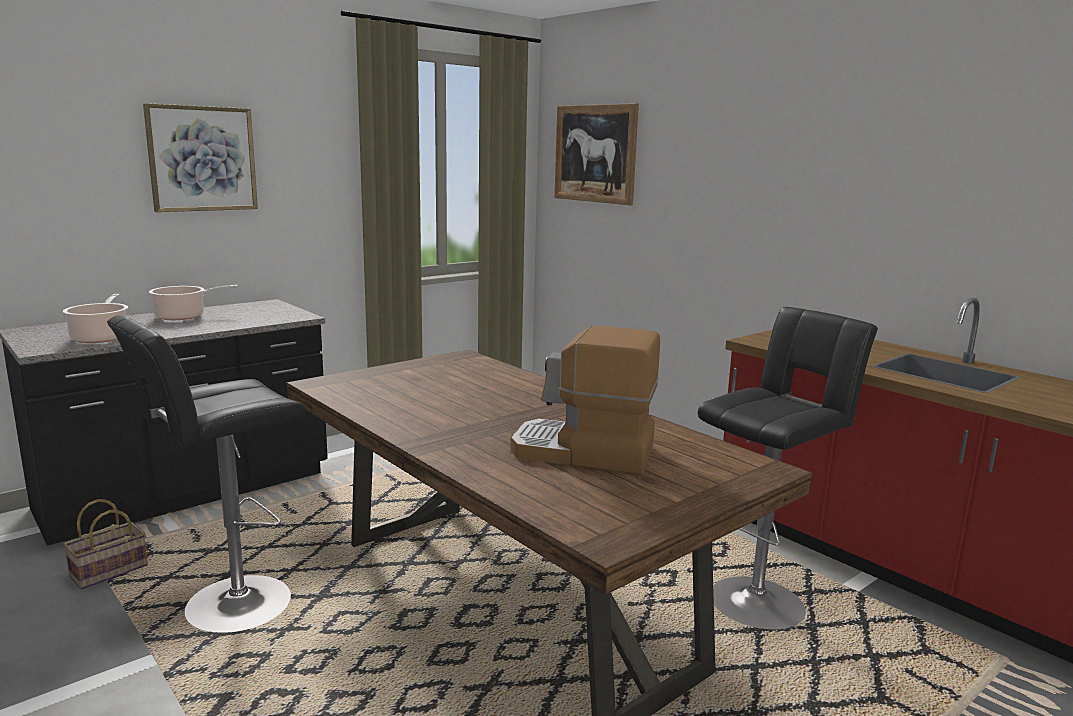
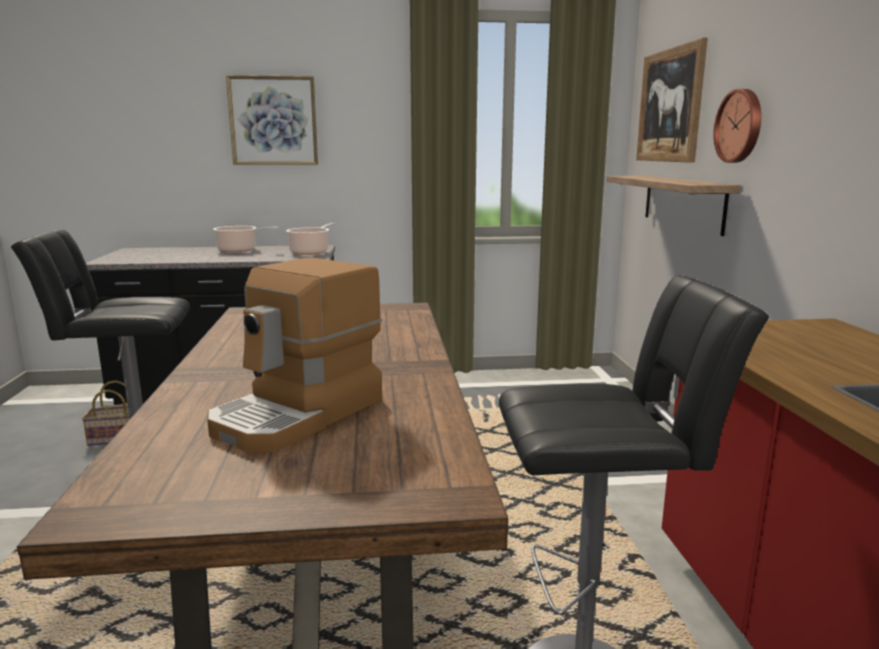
camera: 35 degrees right, 0 degrees up
cooking pot [63,294,128,343] -> cooking pot moved to [286,223,336,255]
coffee machine [510,325,660,474] -> coffee machine turned 105 degrees counterclockwise [207,258,382,453]
none -> shelf [607,176,741,236]
none -> wall clock [713,89,761,163]

